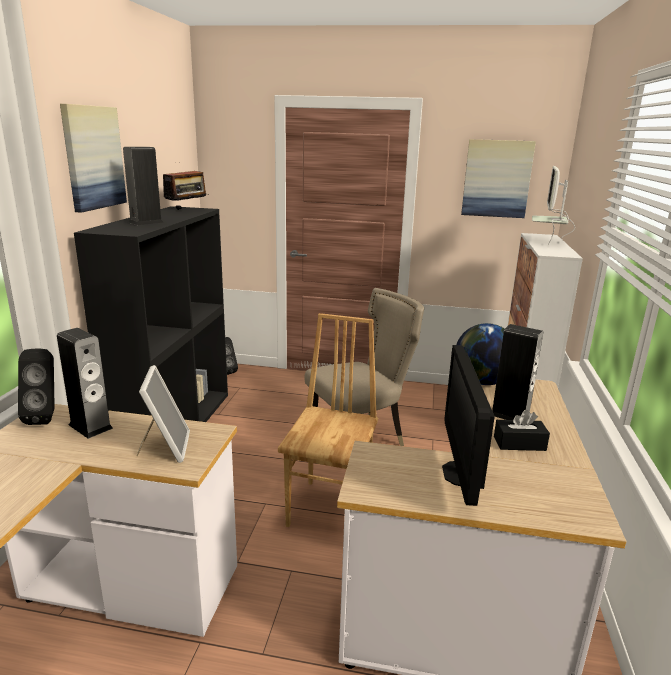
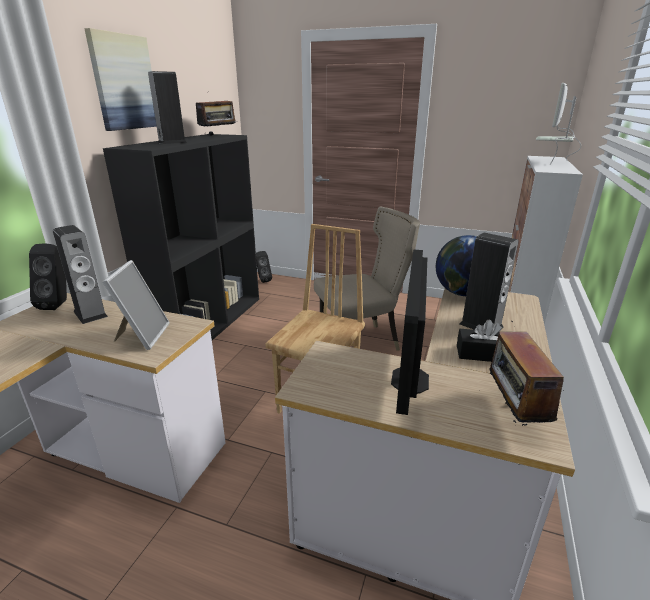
camera: 10 degrees right, 5 degrees up
picture [461,139,536,218] -> none
none -> radio [489,321,564,426]

